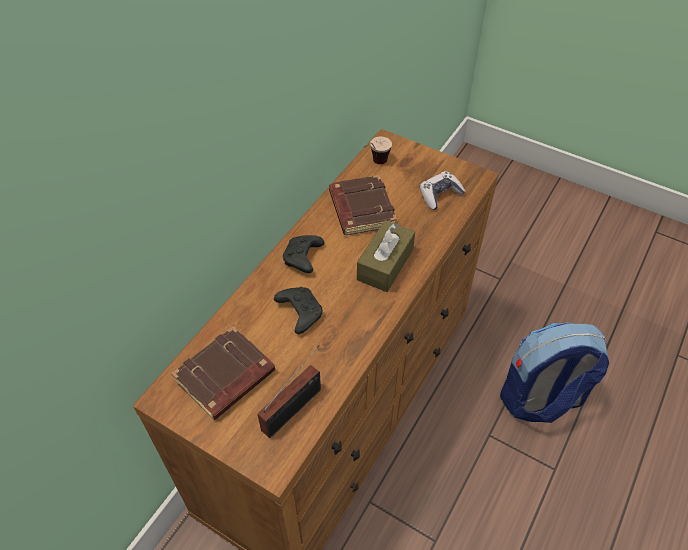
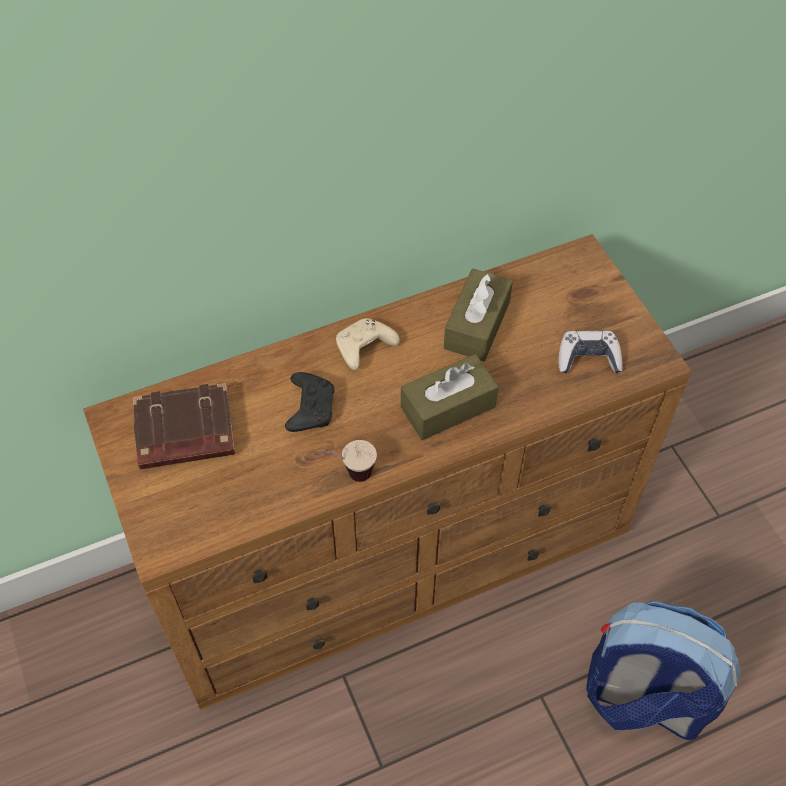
camera: 35 degrees right, 5 degrees up
radio [258,345,321,438] -> none
black game controller [283,235,325,273] -> beige game controller [336,318,400,370]
brown book [329,175,397,235] -> brown tissue box [444,269,513,361]
cup [363,137,392,164] -> cup moved to [312,440,377,482]

